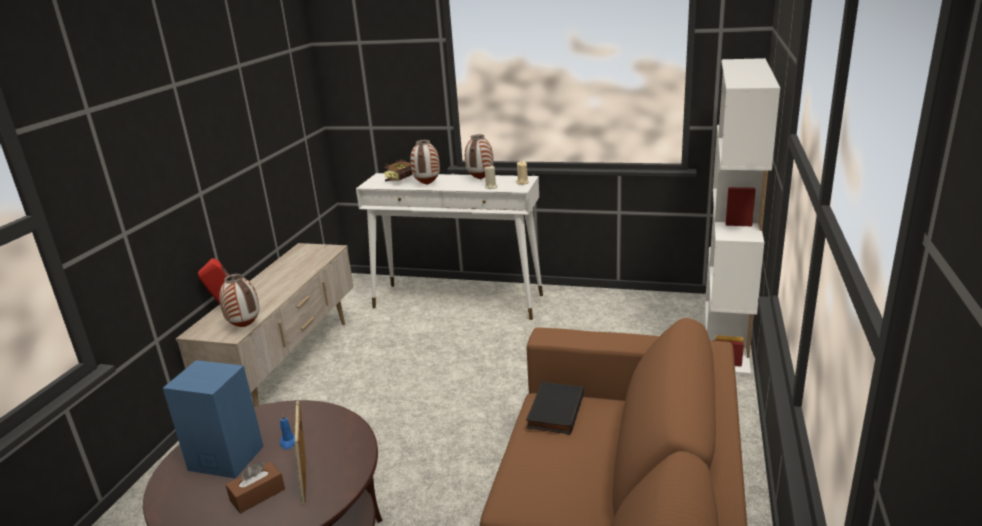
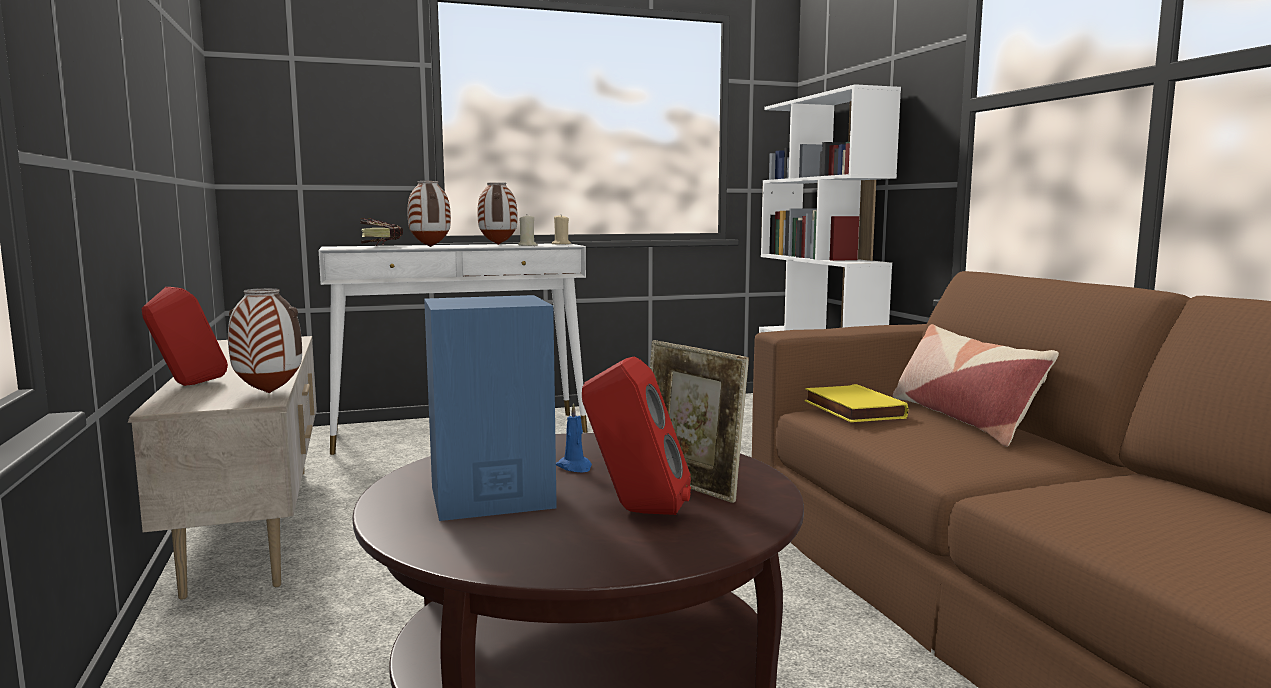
camera: 35 degrees left, 15 degrees down
brown tissue box [226,461,285,514] -> red speaker [582,357,691,515]
black book [526,382,584,435] -> yellow book [805,384,908,422]
none -> pillow [893,324,1059,447]

